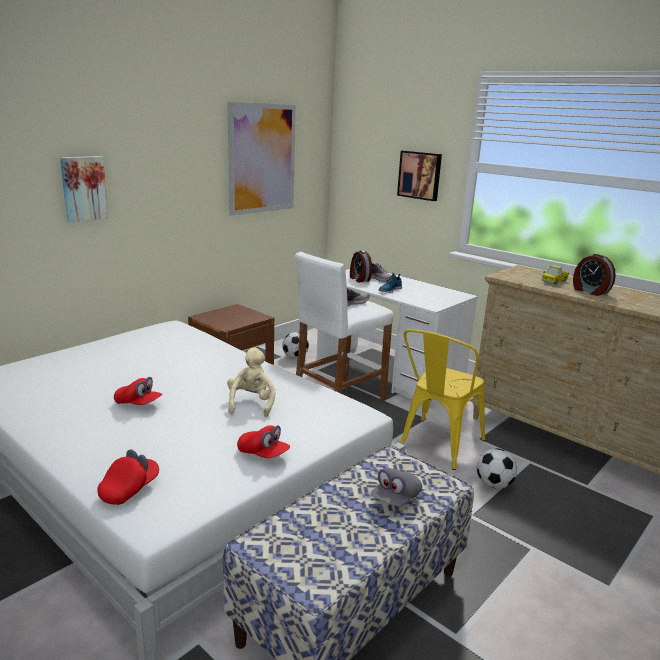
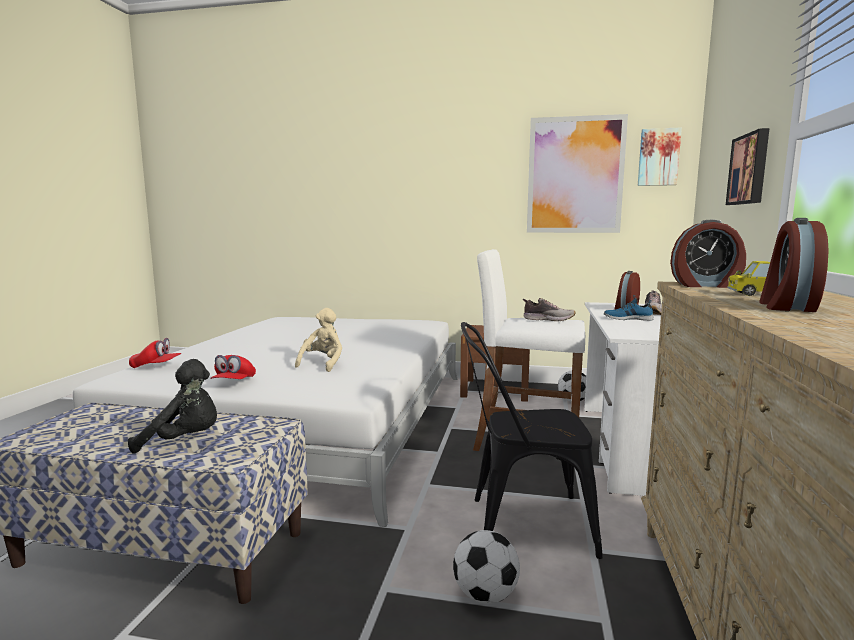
camera: 60 degrees right, 10 degrees down
picture [60,156,108,222] -> picture moved to [638,127,682,186]
red cap [114,377,162,405] -> none
beige plush toy [227,347,275,417] -> beige plush toy turned 45 degrees counterclockwise [295,308,342,372]
grey cap [371,468,422,506] -> black plush toy [128,359,217,454]
yellow chair [400,329,485,470] -> black chair [461,322,603,559]
none -> alarm clock [670,219,746,288]

